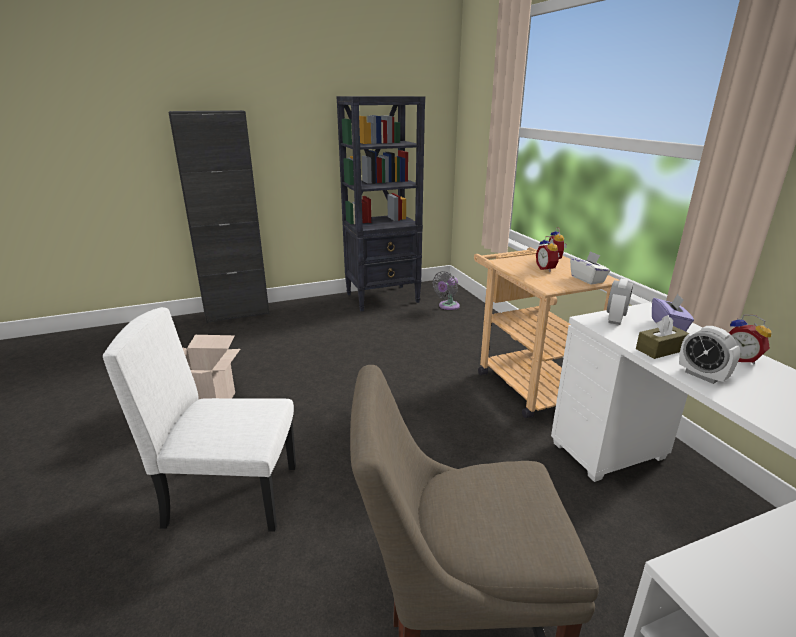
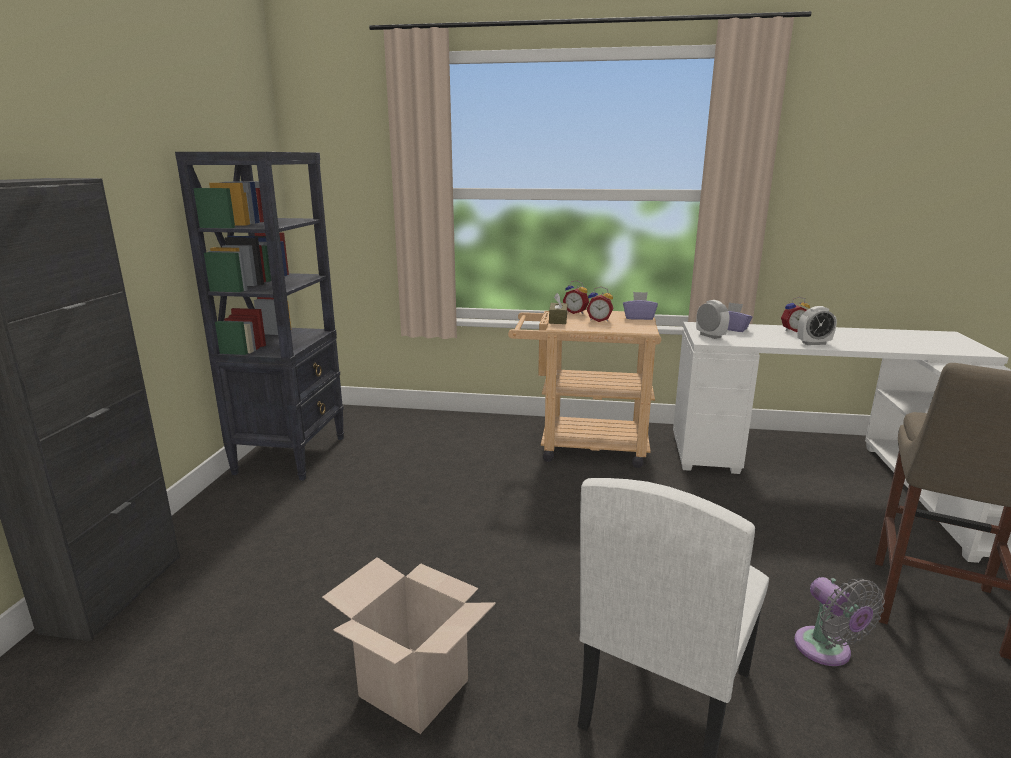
camera: 60 degrees left, 5 degrees down
grey fan [432,271,460,310] -> grey fan moved to [794,577,885,666]
white tissue box [570,251,610,285] -> purple tissue box [623,292,658,320]
brown tissue box [636,315,690,359] -> brown tissue box moved to [549,293,567,324]

